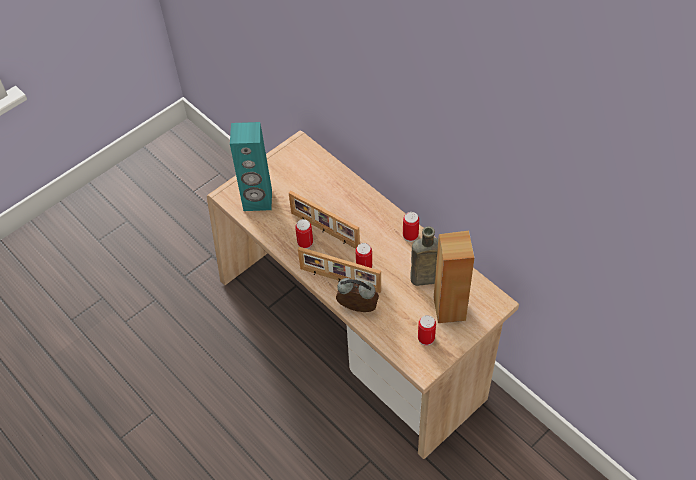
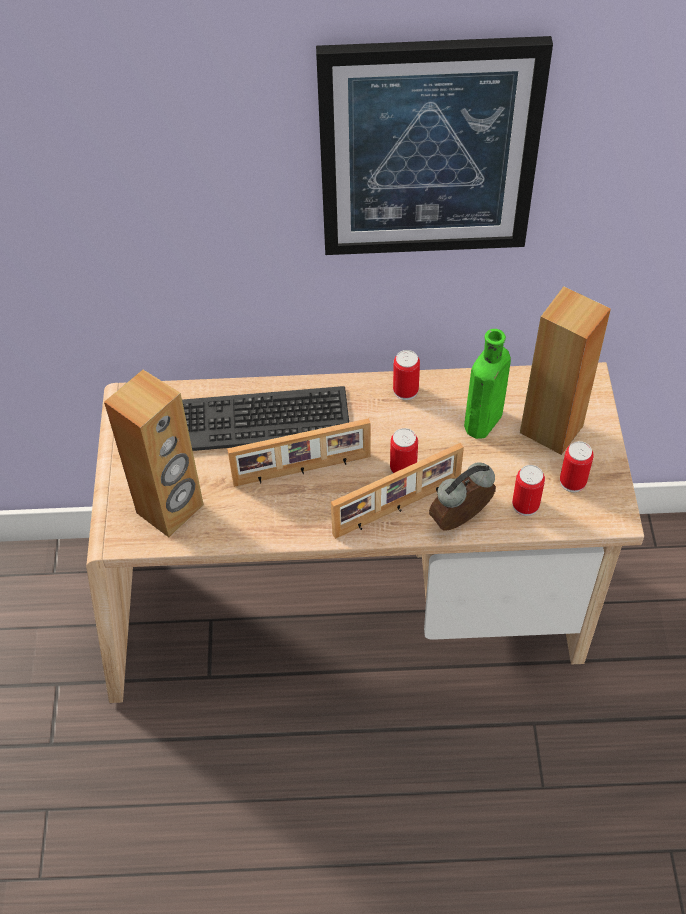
camera: 50 degrees left, 0 degrees up
turquoise speaker [230,122,272,211] -> brown speaker [104,370,204,537]
can [295,219,313,249] -> can moved to [512,465,545,516]
brown bottle [410,226,438,286] -> green bottle [464,329,511,439]
none -> keyboard [182,386,349,451]
none -> picture [316,36,553,255]

